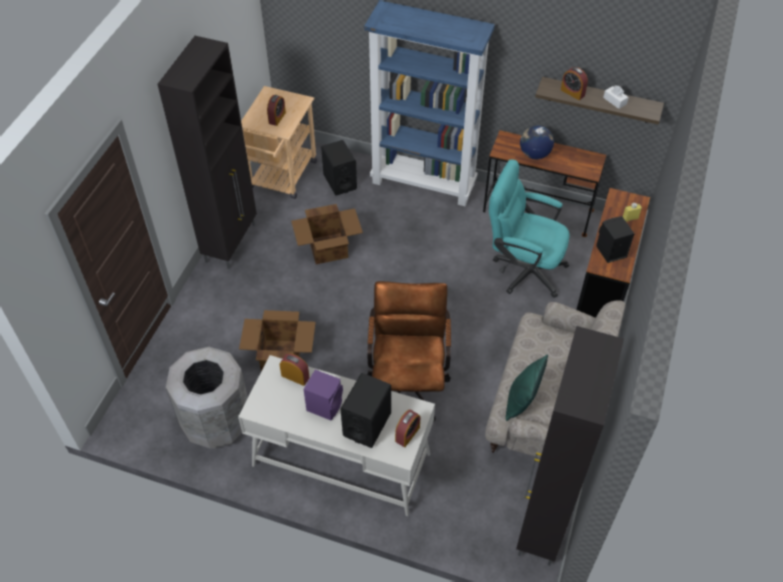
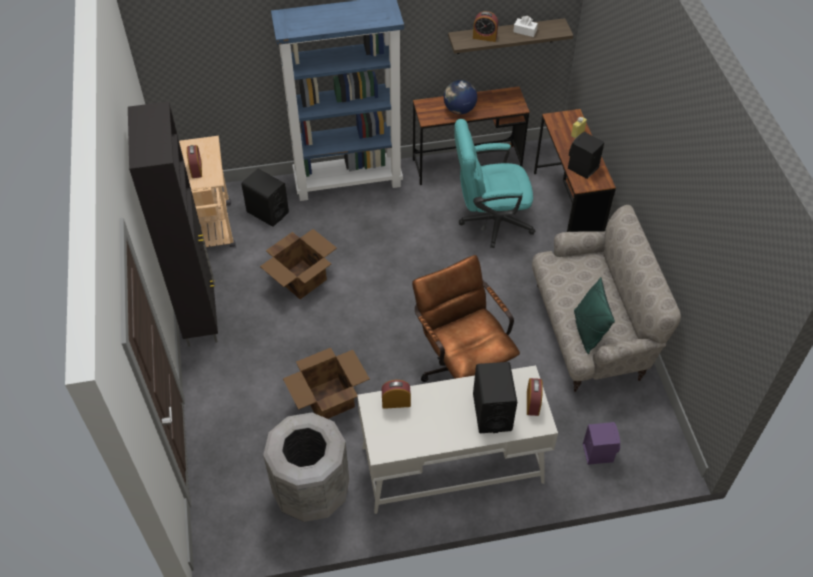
camera: 30 degrees left, 0 degrees up
purple speaker [303,370,343,420] -> purple speaker moved to [583,422,620,465]
black cabinet [516,326,624,566] -> none

